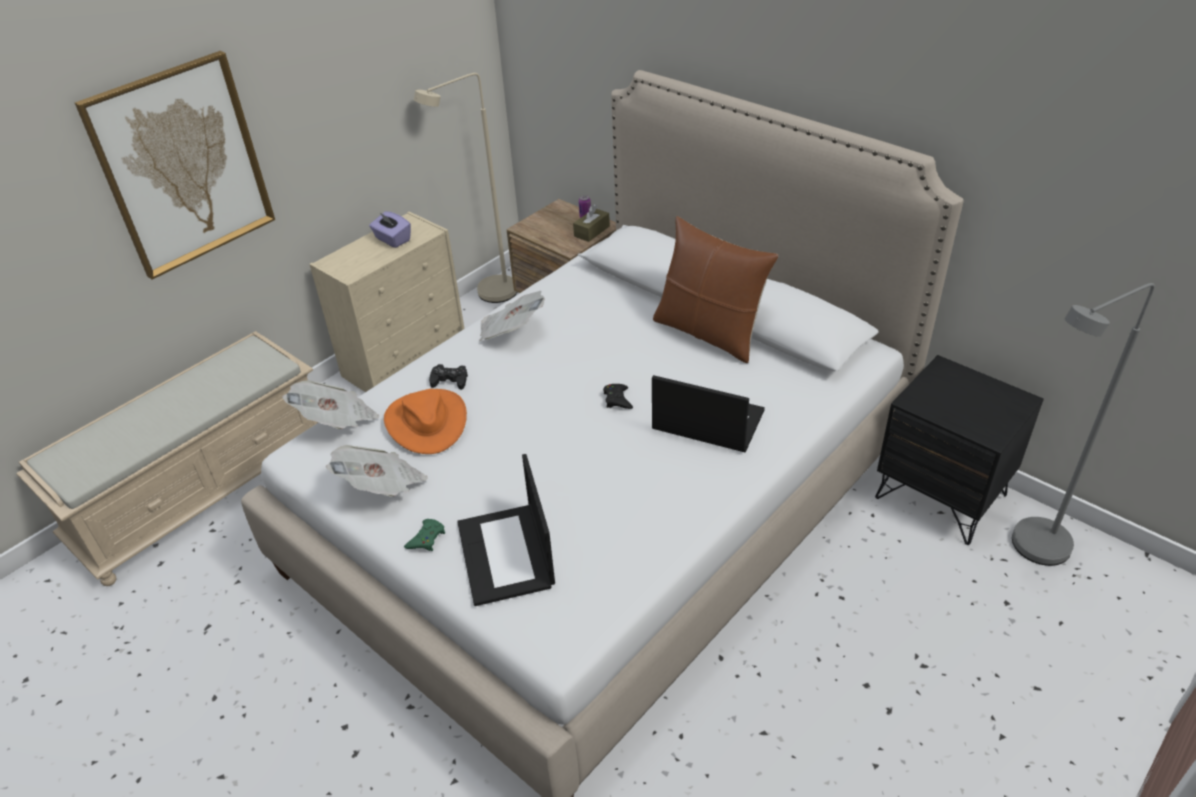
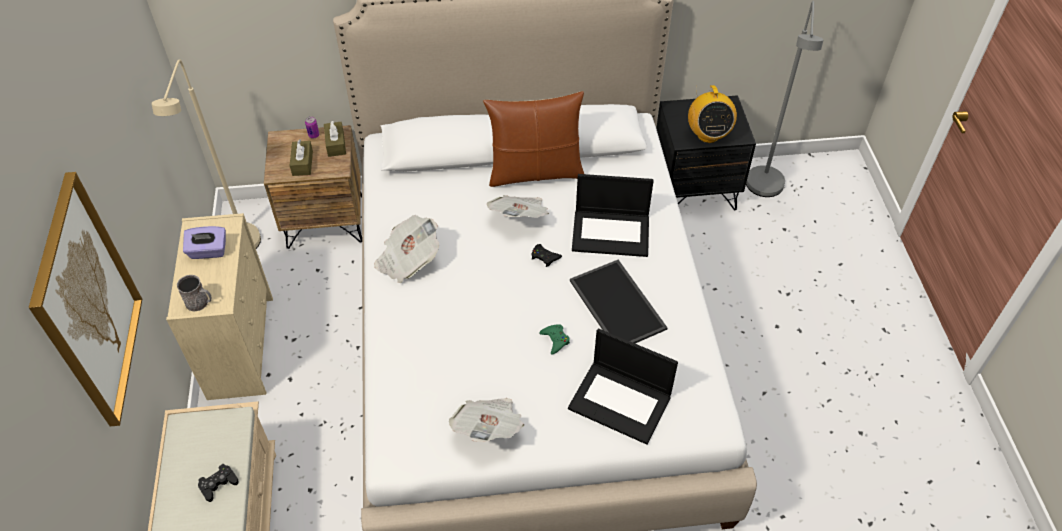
camera: 50 degrees left, 10 degrees up
newspaper [282,380,379,429] -> newspaper moved to [487,195,549,218]
orange hat [384,389,467,454] -> none
green game controller [404,519,445,551] -> green game controller moved to [539,324,570,354]
black game controller [429,364,468,390] -> black game controller moved to [198,464,239,502]
laptop [652,375,765,452] -> laptop turned 150 degrees counterclockwise [572,174,654,257]
none -> grey mug [177,275,211,312]
none -> brown tissue box [289,140,313,176]
none -> tray [570,260,667,343]
none -> radio [688,85,737,143]

